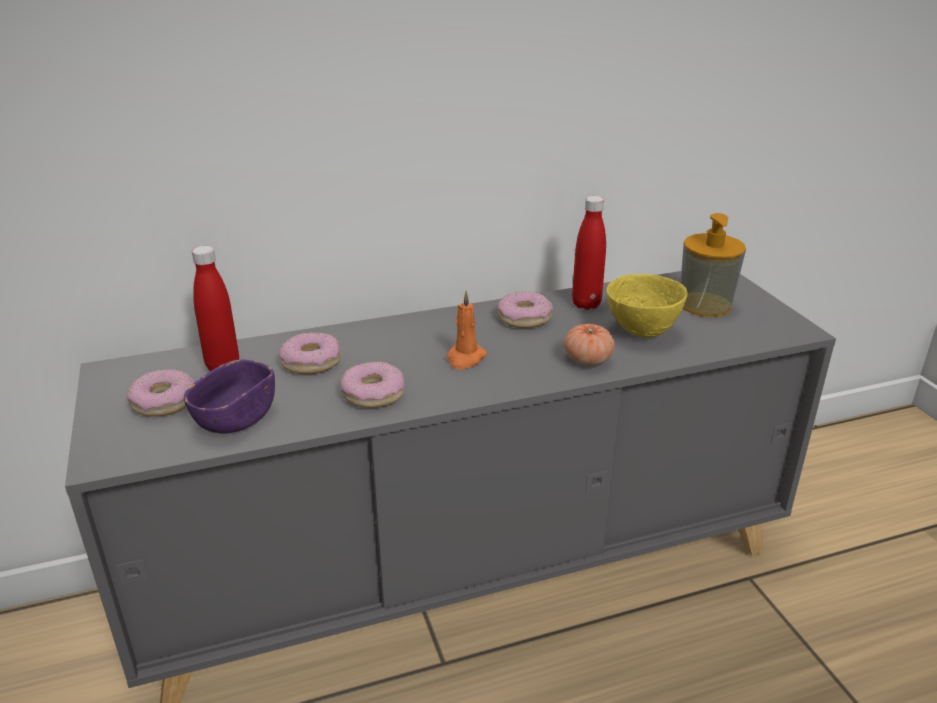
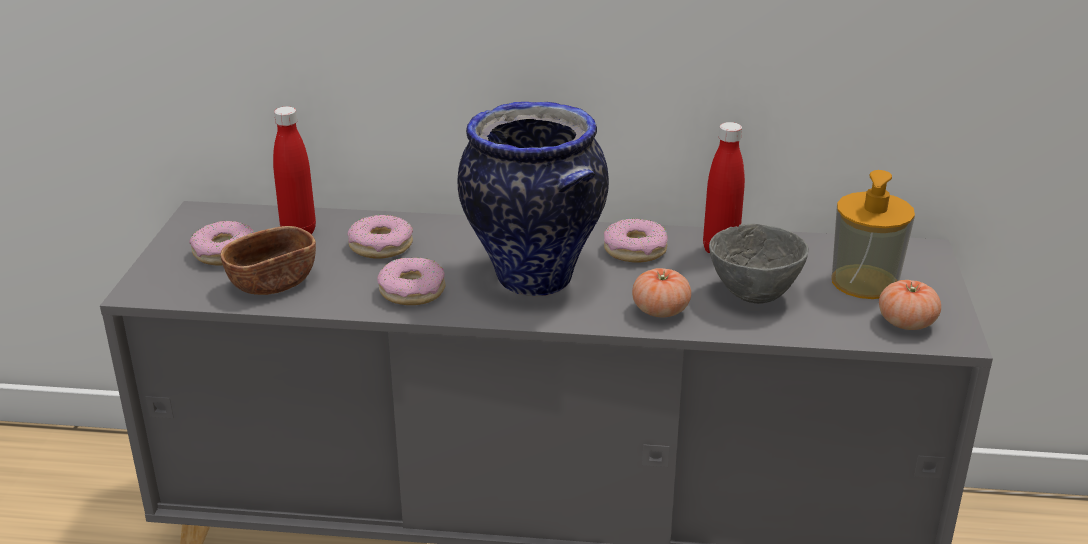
camera: 25 degrees right, 0 degrees up
purple bowl [184,360,275,434] -> brown bowl [220,226,316,295]
orange candle [446,291,487,370] -> vase [457,102,609,296]
yellow bowl [606,274,688,338] -> grey bowl [709,224,809,304]
none -> tomato [879,280,941,330]

